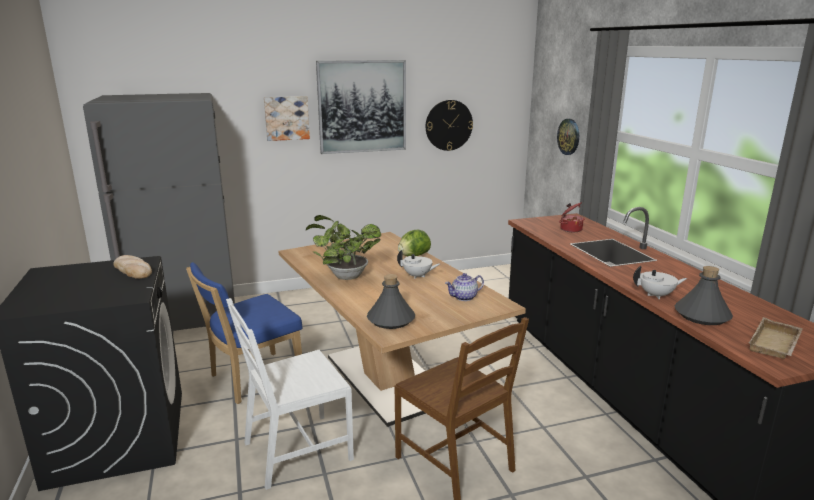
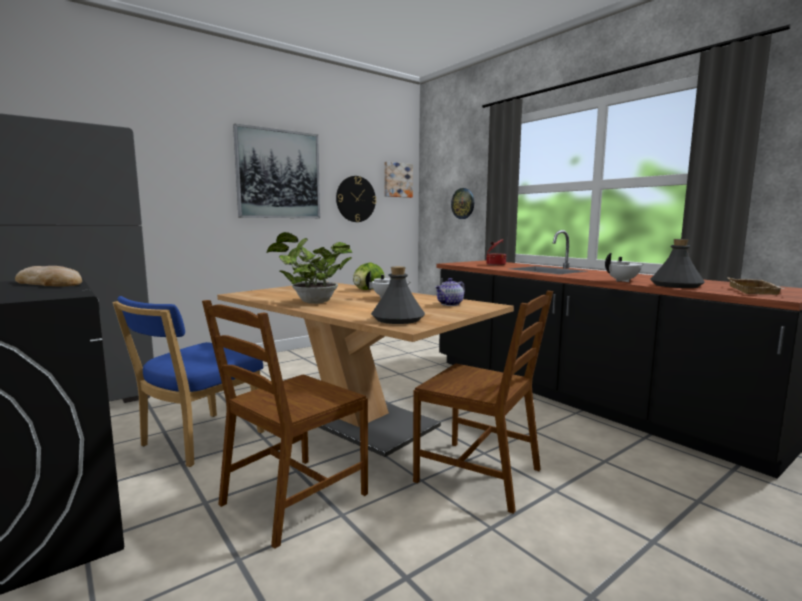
camera: 20 degrees left, 10 degrees down
white chair [226,298,354,490] -> brown chair [202,300,368,549]
picture [264,96,310,141] -> picture moved to [384,162,413,198]

